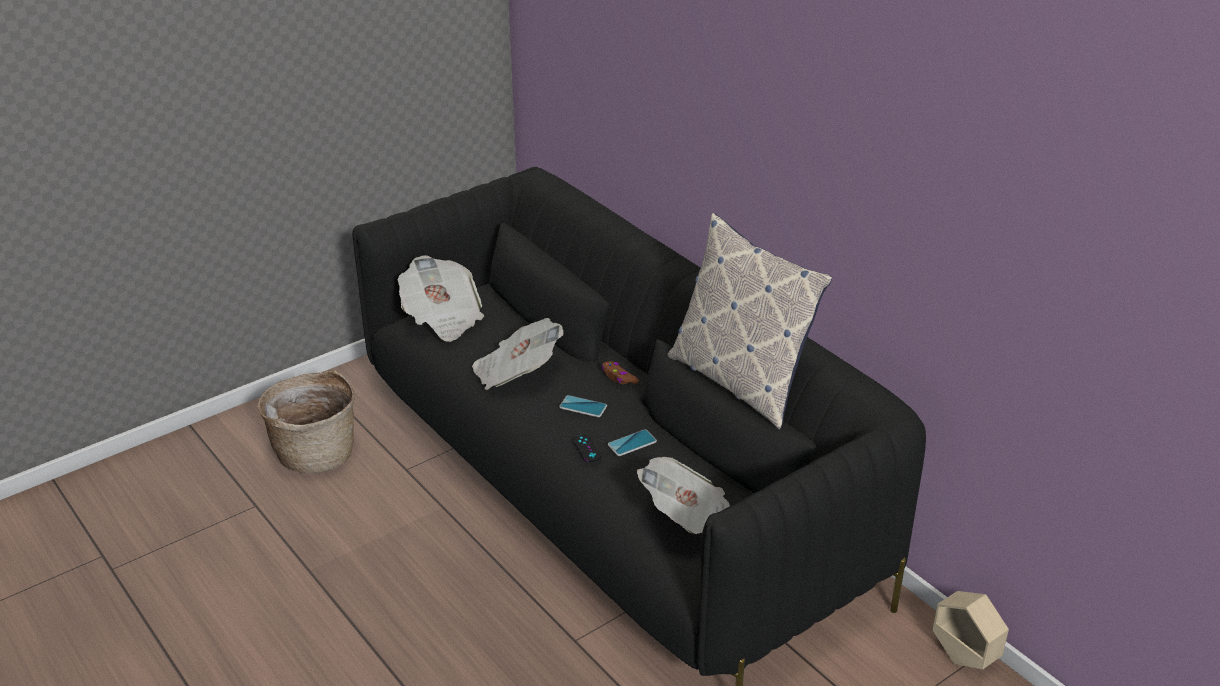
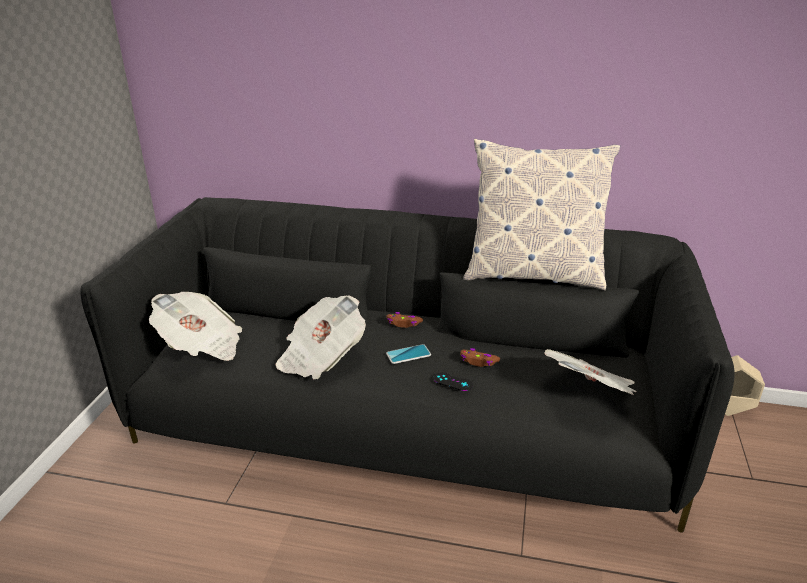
camera: 40 degrees left, 5 degrees down
basket [257,370,355,474] -> none
phone [608,429,657,456] -> brown game controller [460,348,500,367]

